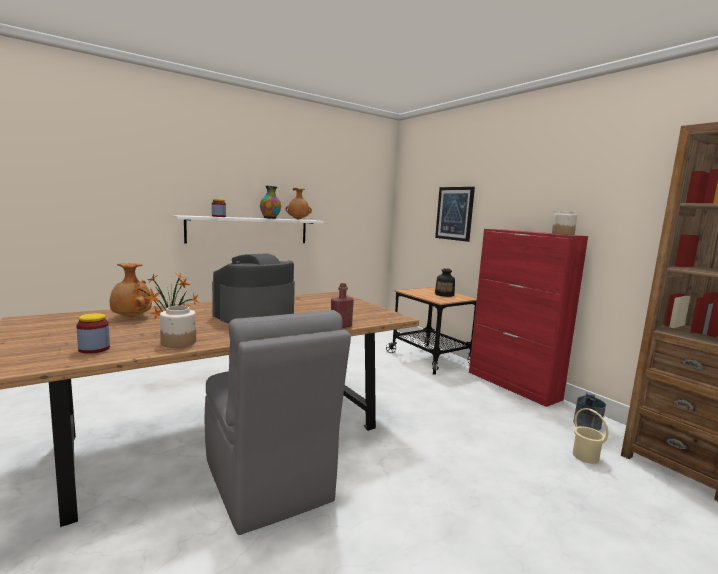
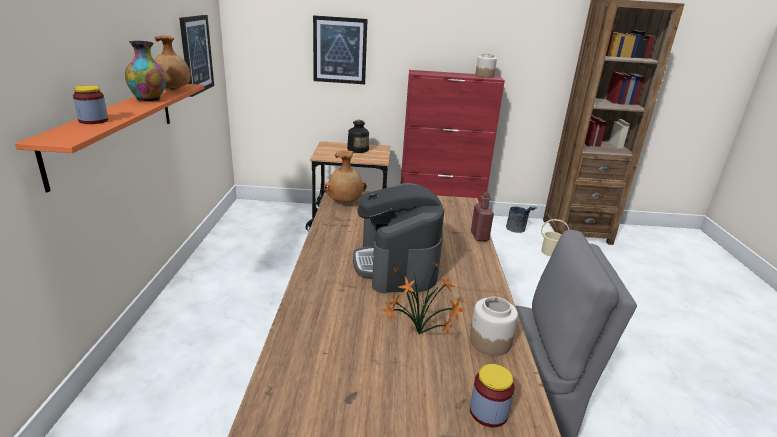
camera: 55 degrees left, 15 degrees up
brown vase [110,263,152,317] -> brown vase moved to [323,150,367,202]
white shelf [172,215,324,243] -> orange shelf [15,84,204,192]
none -> picture [179,15,214,97]

